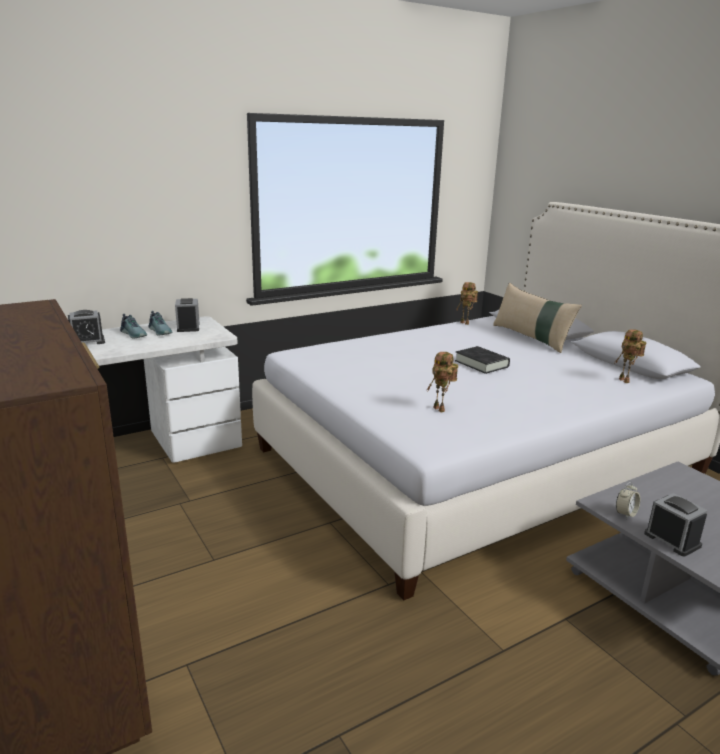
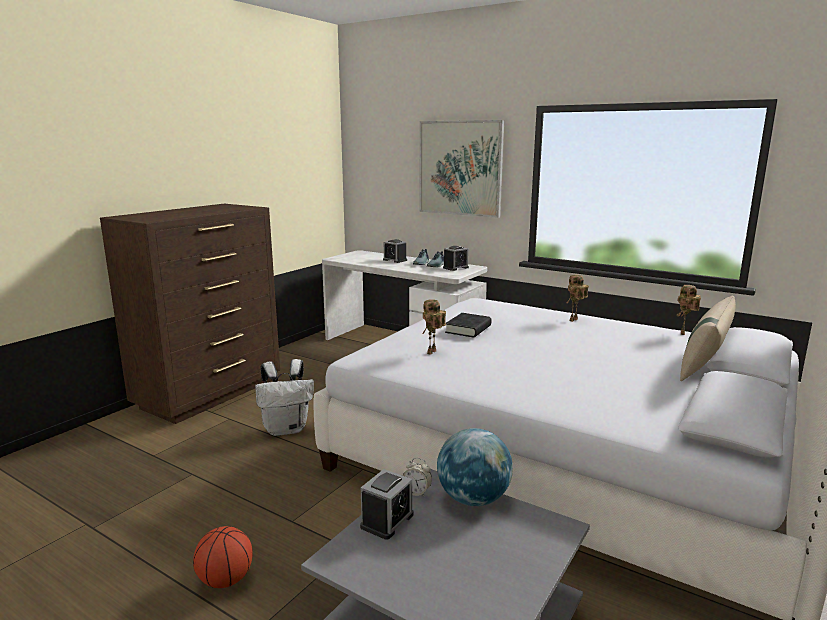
camera: 65 degrees right, 5 degrees down
black book [455,346,510,374] -> black book moved to [445,313,491,337]
toy robot [615,329,647,383] -> toy robot moved to [567,275,589,322]
none -> basketball [193,526,253,588]
none -> white backpack [255,359,314,436]
none -> picture [419,120,504,218]
none -> globe [437,428,513,506]

